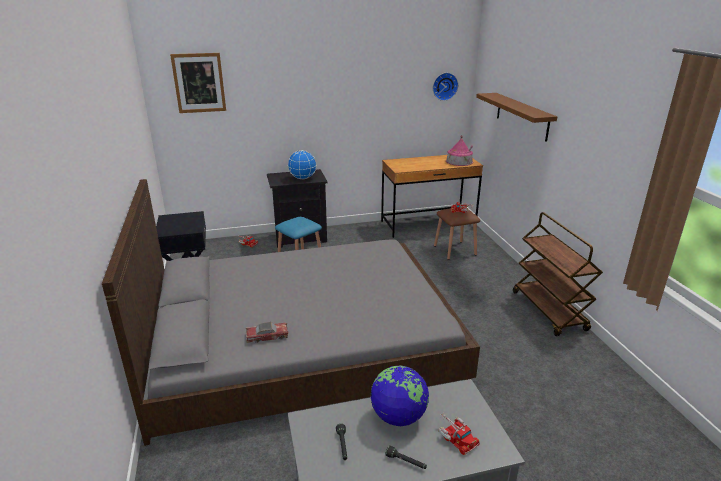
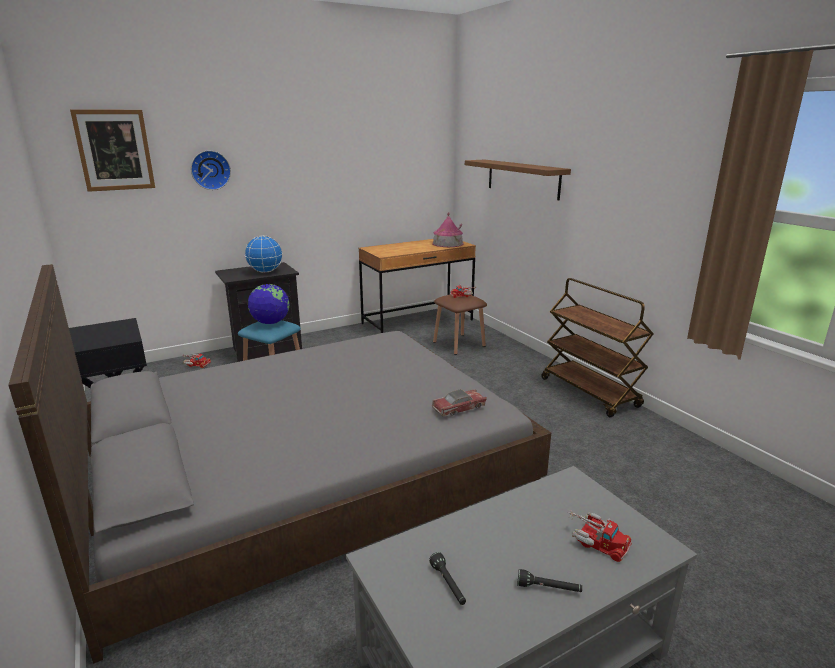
camera: 15 degrees left, 5 degrees down
toy car [246,322,289,343] -> toy car moved to [432,389,487,416]
globe [371,366,429,426] -> globe moved to [248,284,289,324]
wall clock [433,73,458,101] -> wall clock moved to [191,150,231,190]

